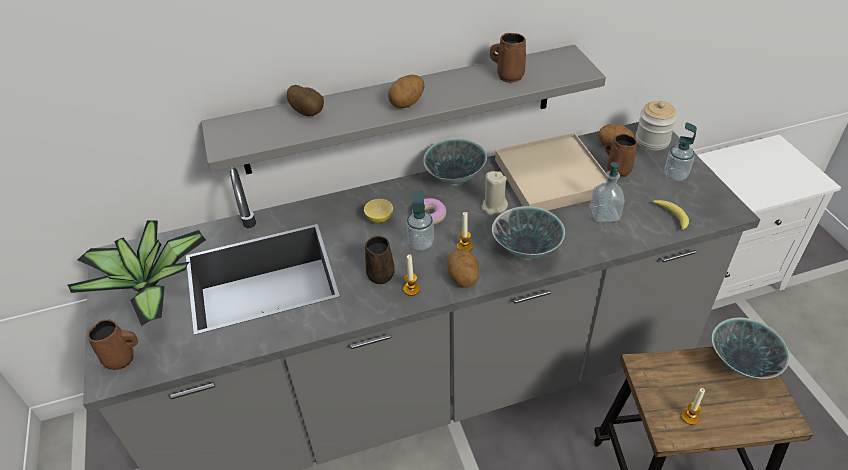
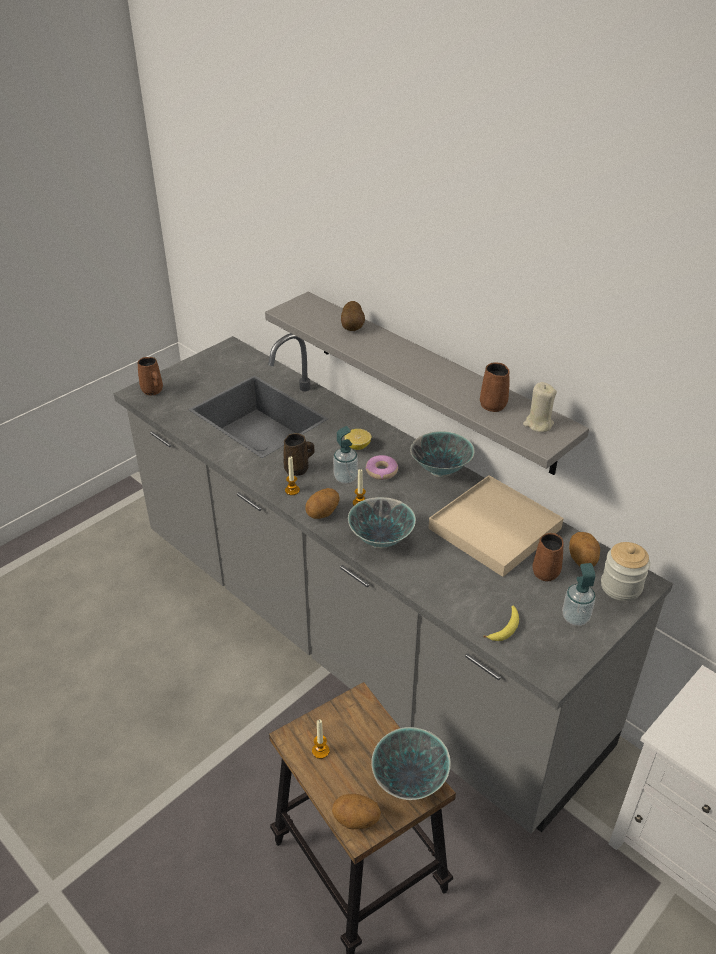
camera: 60 degrees right, 5 degrees down
potted plant [67,220,206,326] -> none
potato [388,74,425,108] -> potato moved to [332,794,381,829]
beige candle [481,171,508,215] -> beige candle moved to [523,382,557,432]
soap dispenser [590,162,625,222] -> none

